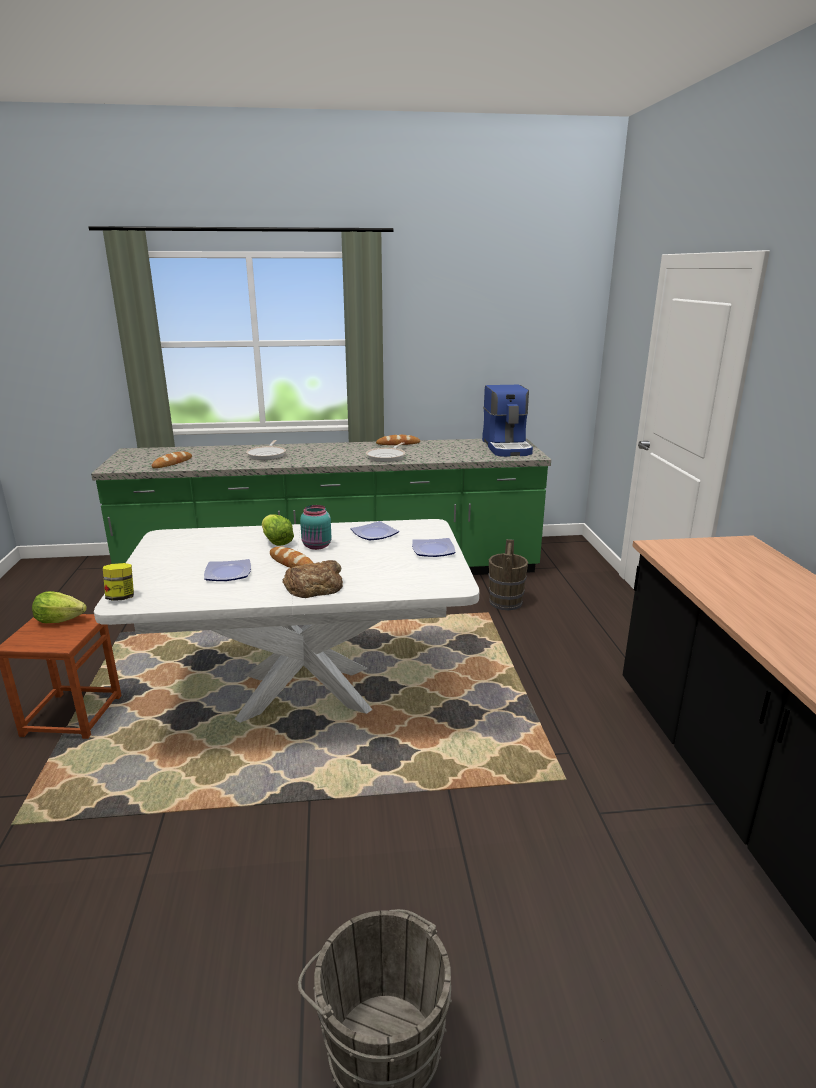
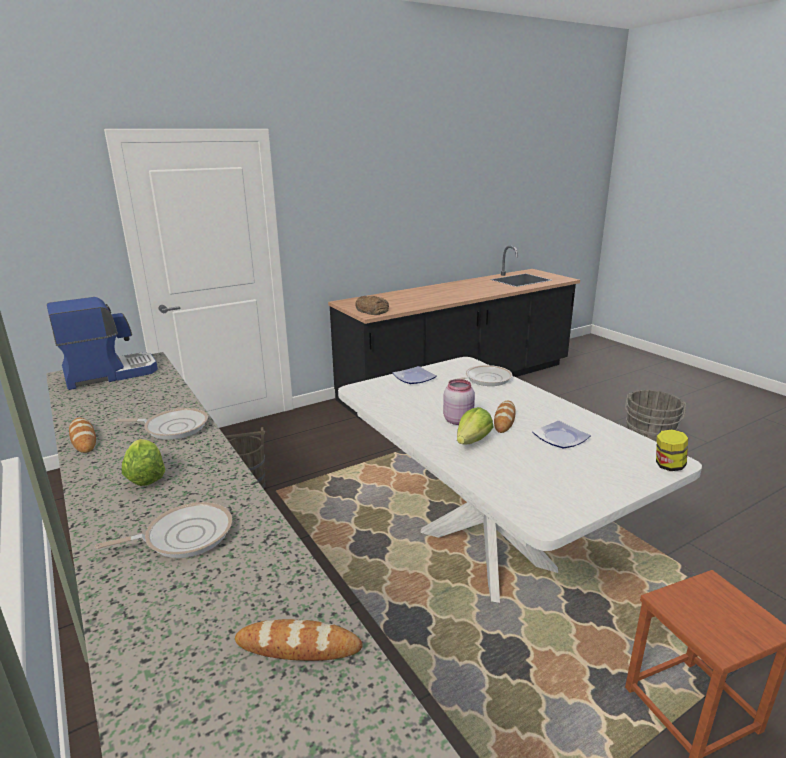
camera: 115 degrees left, 0 degrees up
lettuce [32,591,87,623] -> lettuce moved to [122,439,165,486]
bread [283,560,343,598] -> bread moved to [355,296,389,315]
turquoise jar [300,505,331,550] -> pink jar [443,379,475,425]
plate [350,521,399,540] -> none
none -> frying pan [449,365,512,386]

